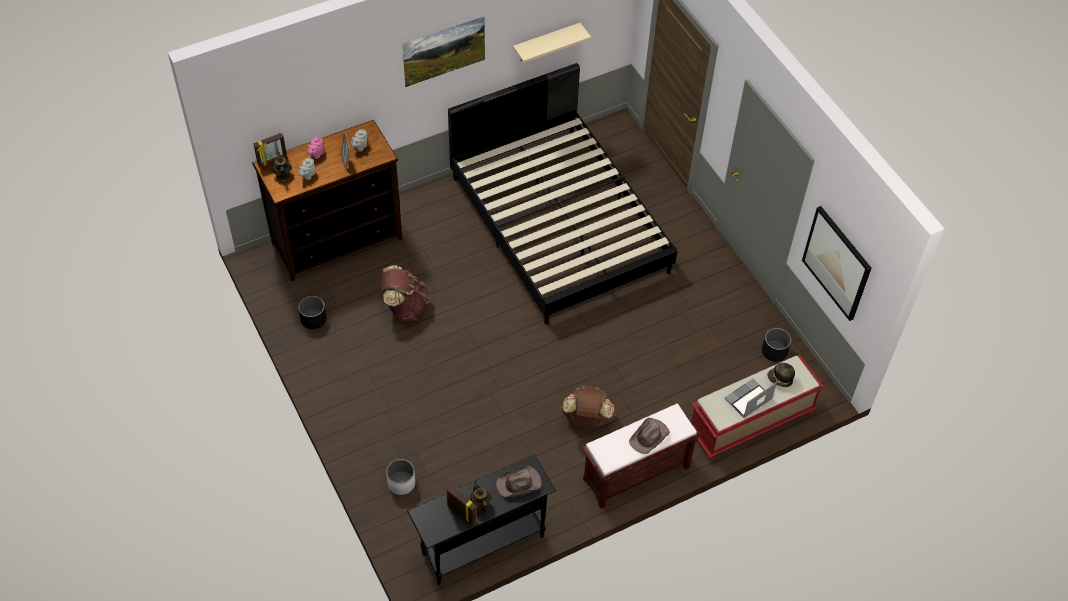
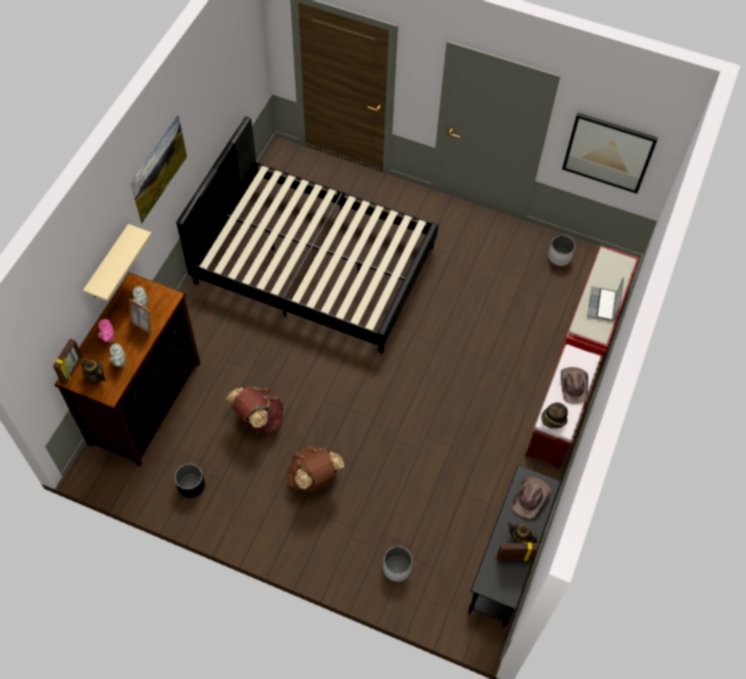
camera: 40 degrees left, 5 degrees up
beige shelf [513,23,591,63] -> beige shelf moved to [83,224,152,301]
brown backpack [561,385,617,428] -> brown backpack moved to [287,445,344,491]
black planter [762,328,791,362] -> white planter [548,235,575,266]
hat [767,363,795,387] -> hat moved to [541,403,568,428]

